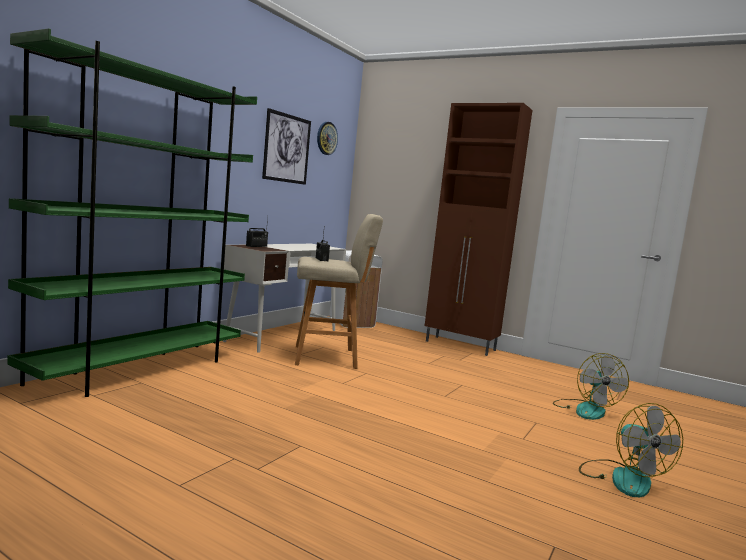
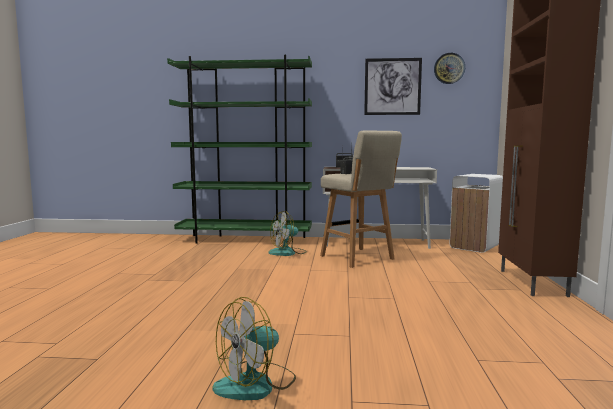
camera: 65 degrees right, 0 degrees up
fan [553,353,629,420] -> fan moved to [268,211,307,256]

